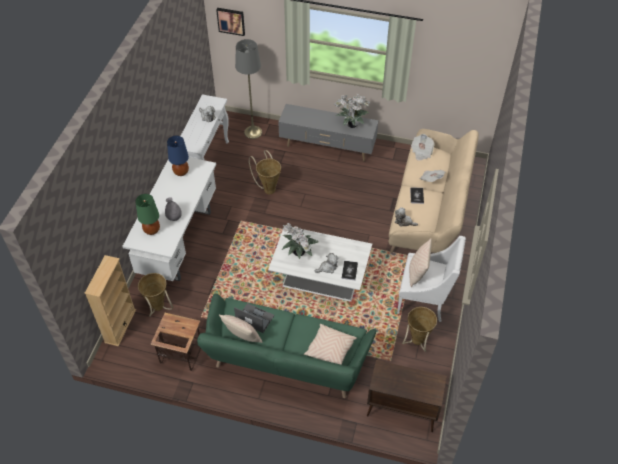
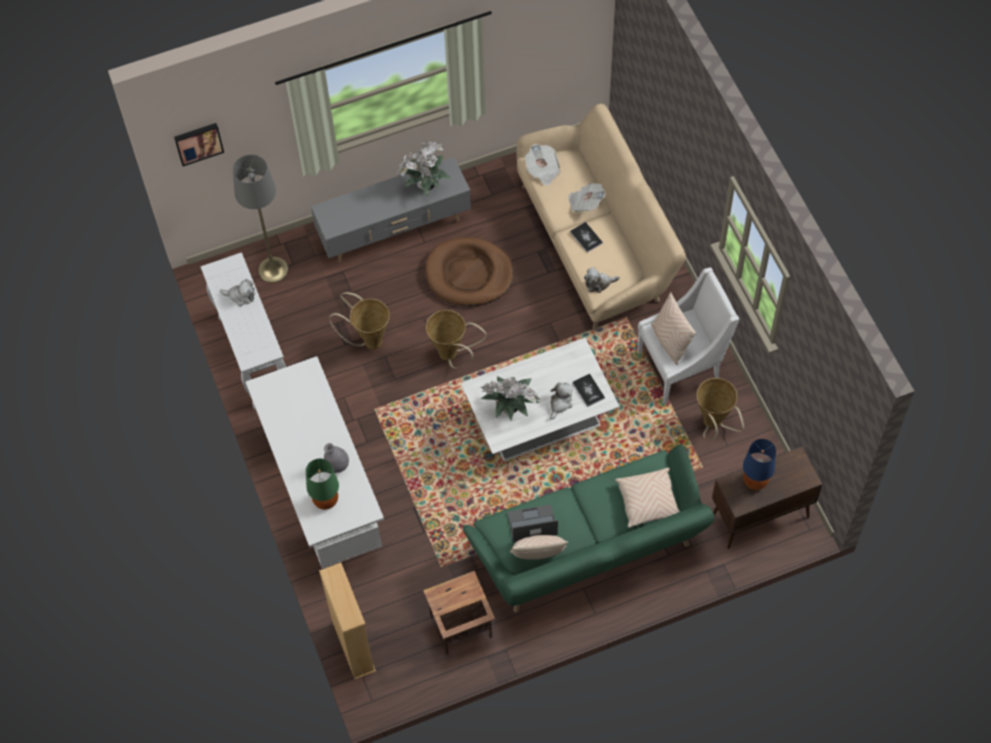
camera: 35 degrees left, 10 degrees up
basket [138,273,173,317] -> basket moved to [426,310,486,368]
blue table lamp [167,136,189,176] -> blue table lamp moved to [743,439,776,490]
none -> brown dog bed [425,237,513,306]

